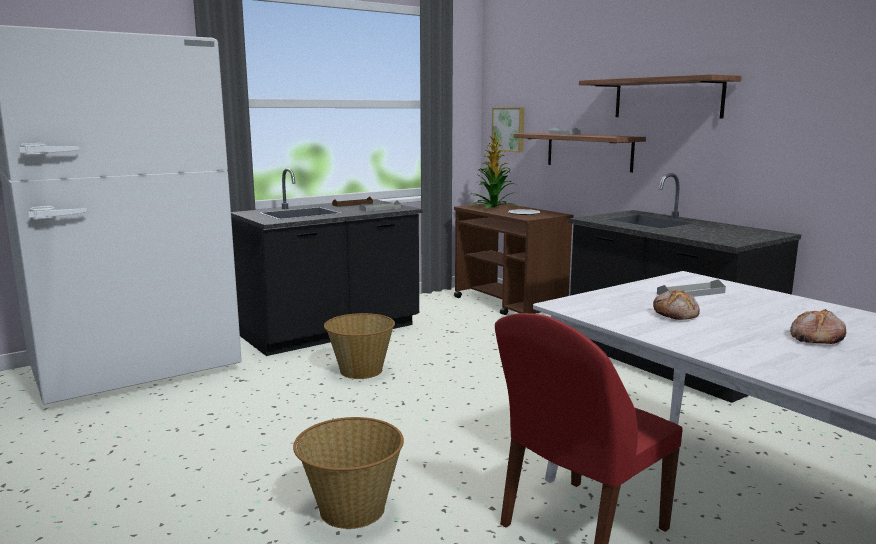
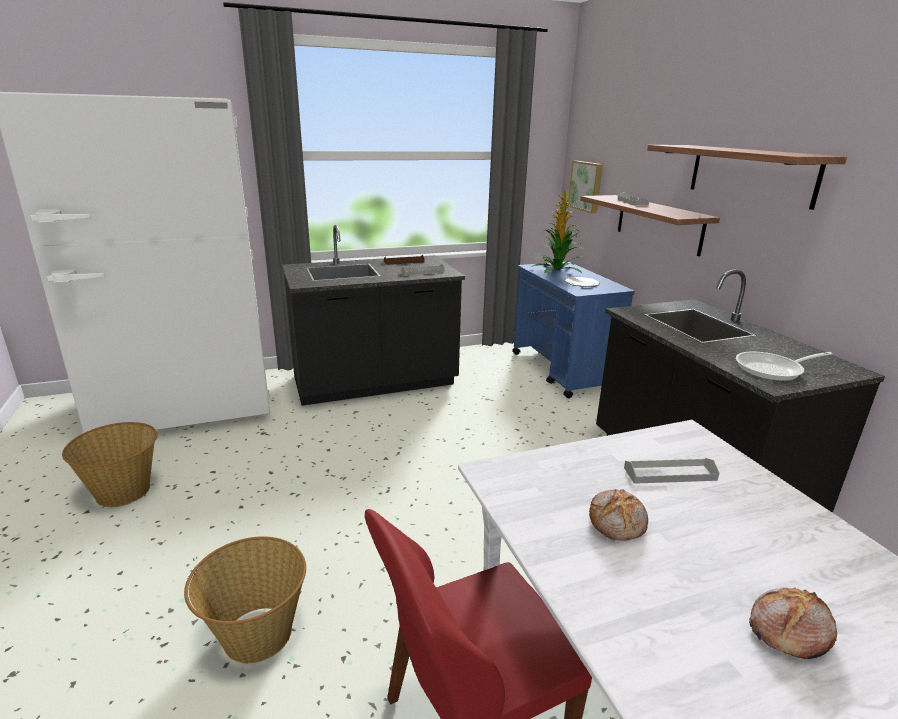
camera: 15 degrees right, 10 degrees up
basket [324,313,395,379] -> basket moved to [62,422,157,507]
brown cart [454,203,573,315] -> blue cart [512,262,635,398]
none -> frying pan [736,351,833,381]

